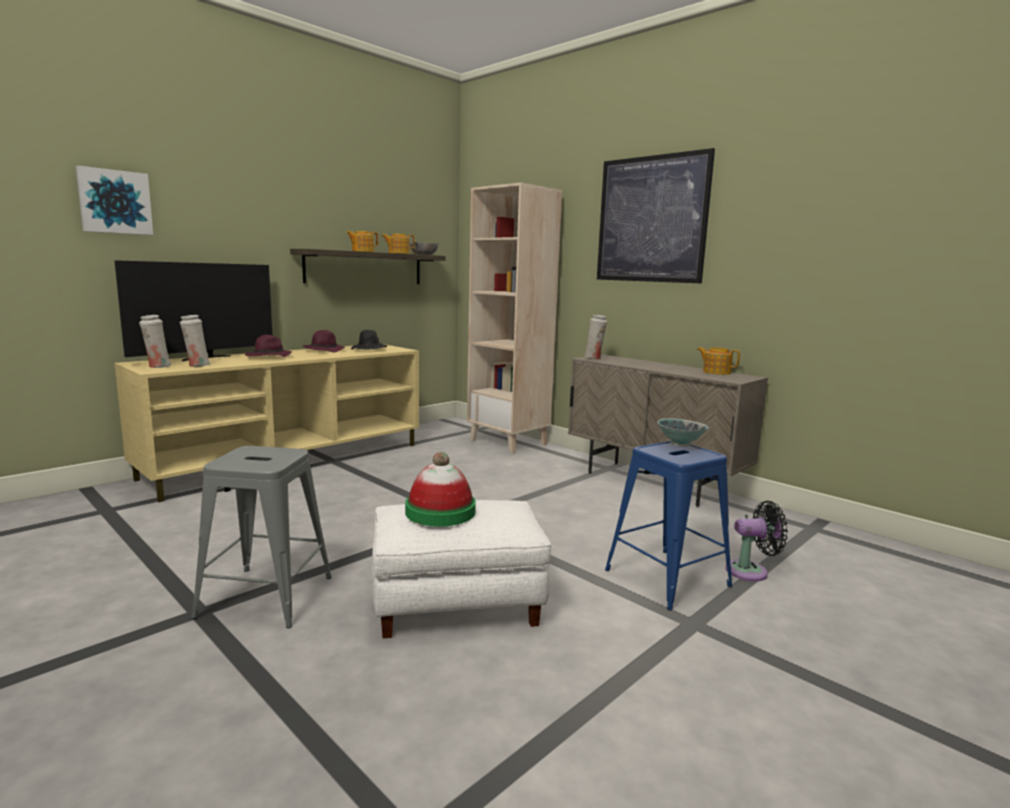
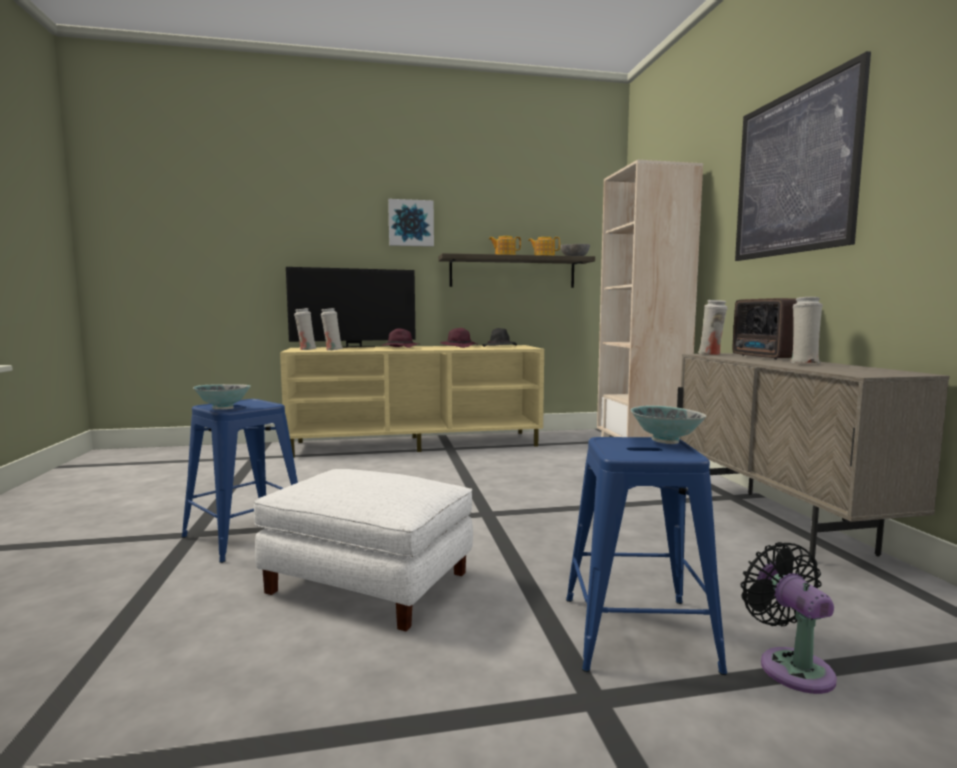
camera: 35 degrees right, 5 degrees down
picture [76,165,153,235] -> picture moved to [388,199,434,247]
grey stool [191,446,332,628] -> blue stool [181,399,298,563]
hat [405,452,476,527] -> none
teapot [697,347,740,375] -> none
black fan [725,501,788,581] -> black fan turned 135 degrees counterclockwise [741,542,837,694]
none -> bowl [193,384,251,410]
none -> radio [733,298,797,360]
none -> white vase [791,297,823,363]

